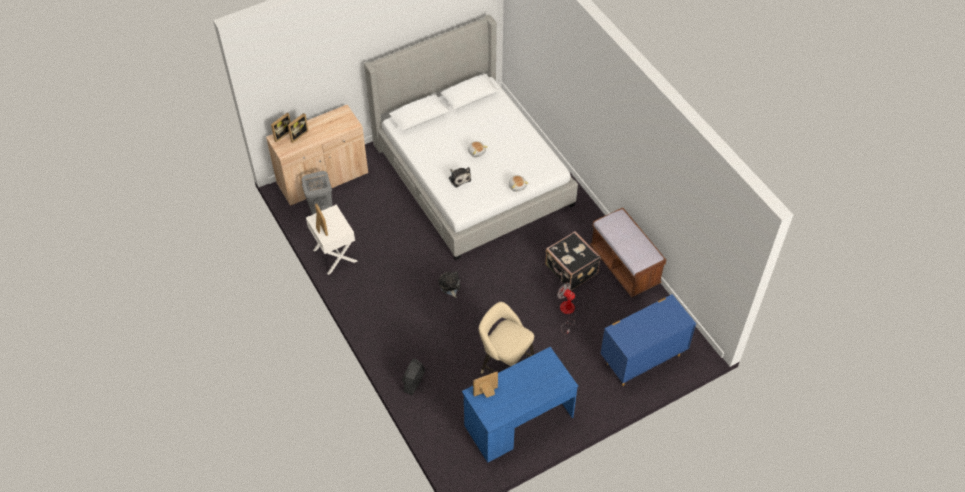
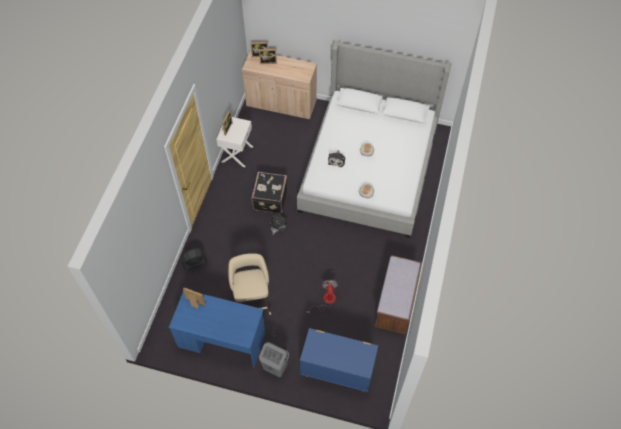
camera: 45 degrees right, 5 degrees up
grey laundry basket [302,171,332,215] -> grey laundry basket moved to [259,342,289,377]
black suitcase [545,231,601,290] -> black suitcase moved to [251,172,287,213]

